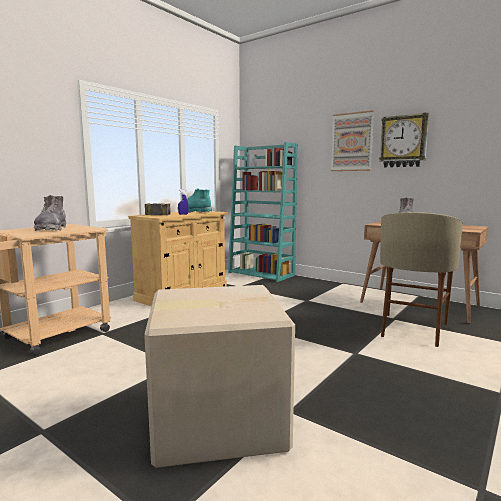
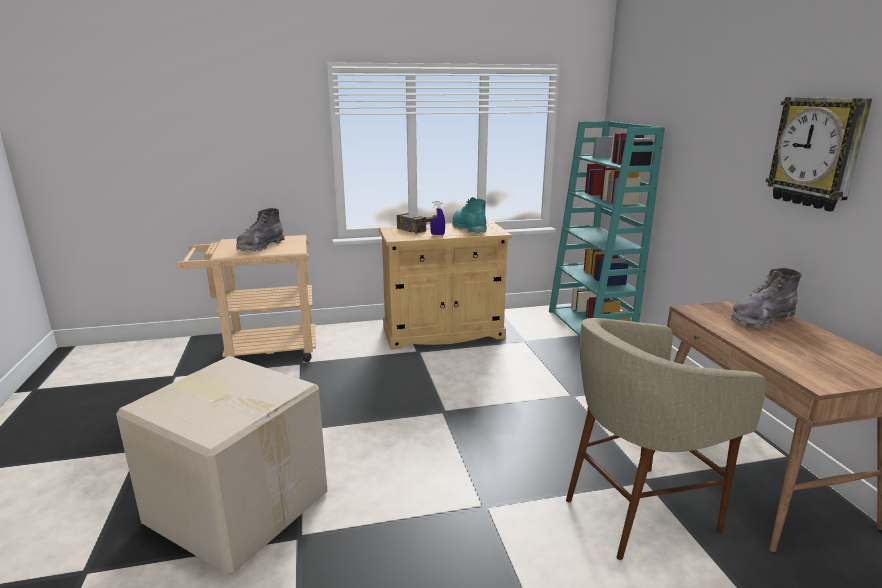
camera: 40 degrees right, 10 degrees up
picture [331,110,374,171] -> none

